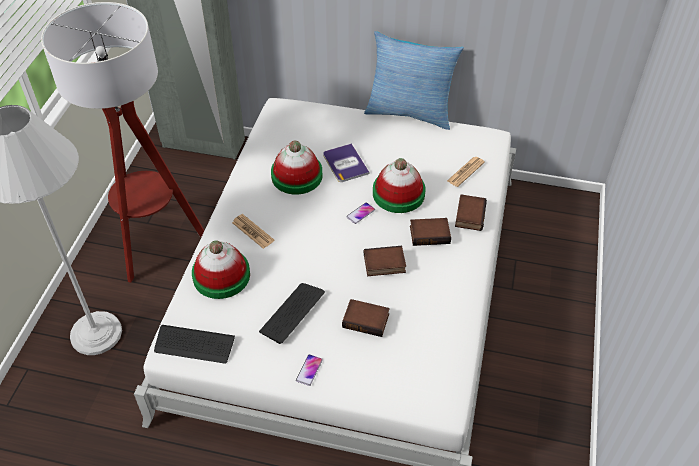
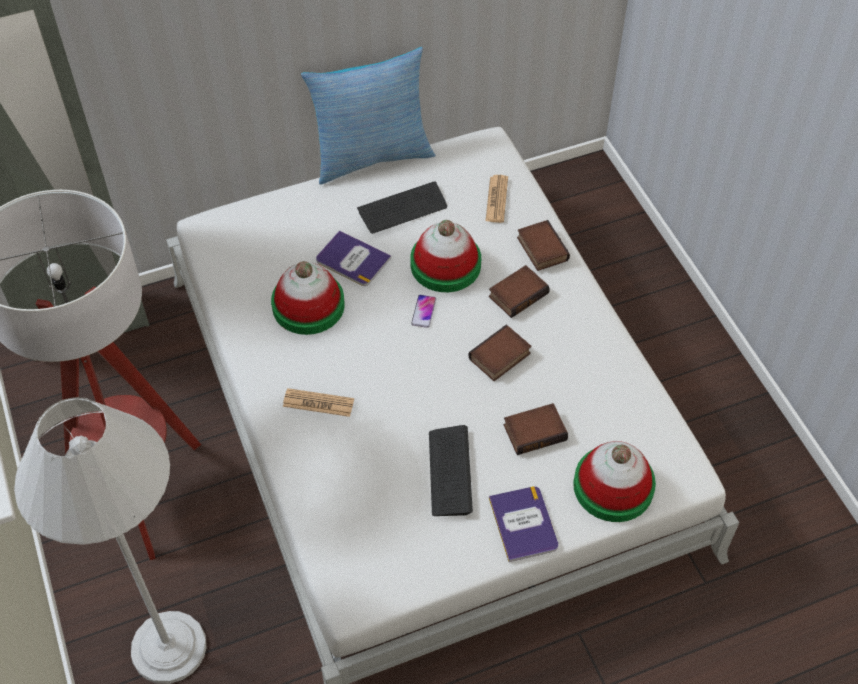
camera: 35 degrees left, 5 degrees up
keyboard [154,325,235,364] -> keyboard moved to [357,181,447,234]
hat [192,241,250,299] -> hat moved to [573,441,656,522]
phone [296,354,323,386] -> book [489,486,558,562]

